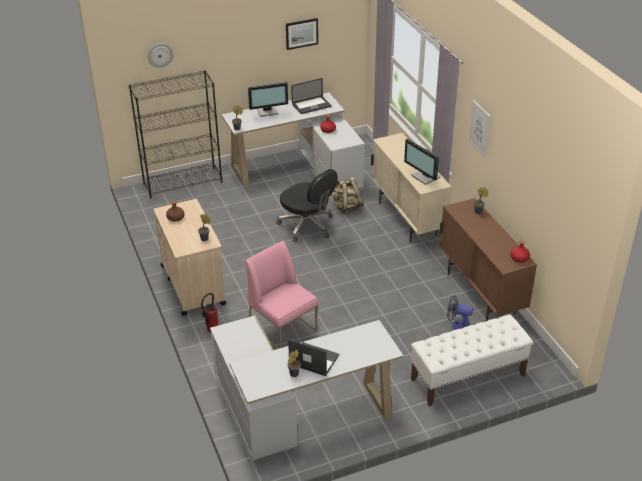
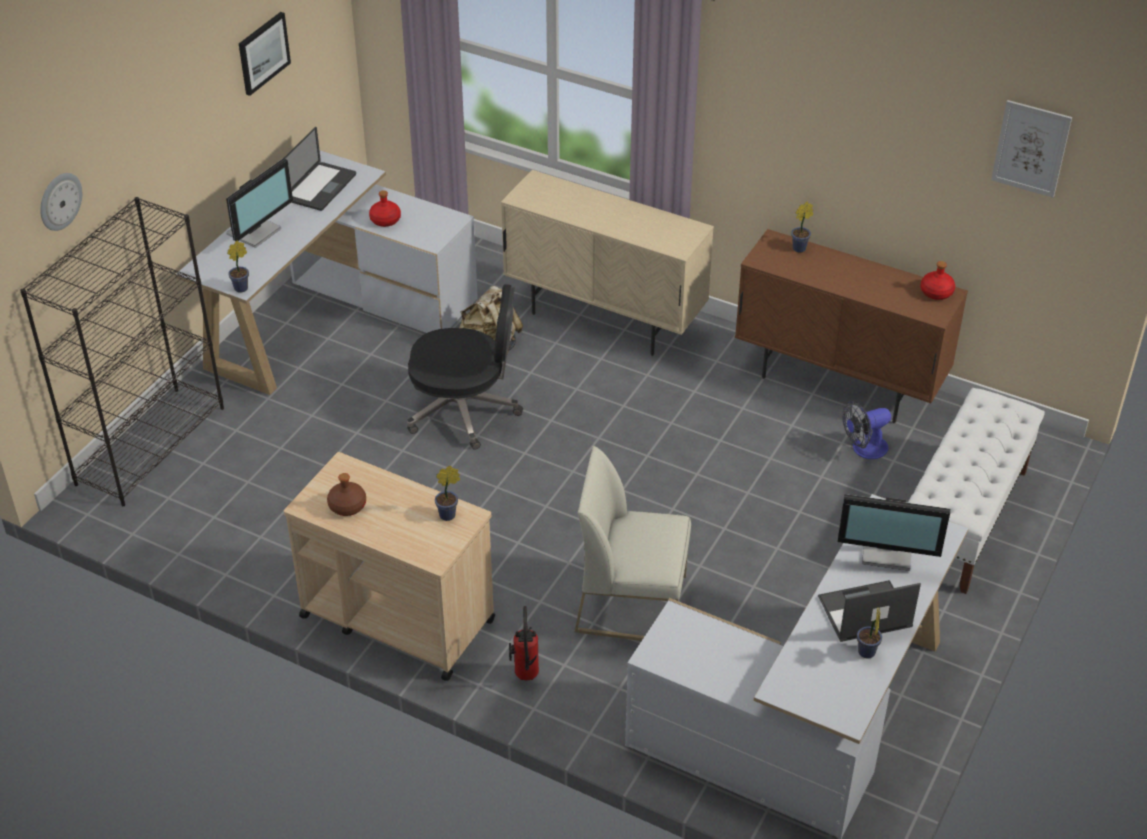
camera: 40 degrees left, 5 degrees up
pink chair [245,240,318,349] -> white chair [575,446,691,641]
monitor [404,139,441,185] -> monitor moved to [838,494,950,571]
picture [468,100,491,157] -> picture moved to [991,100,1072,198]

